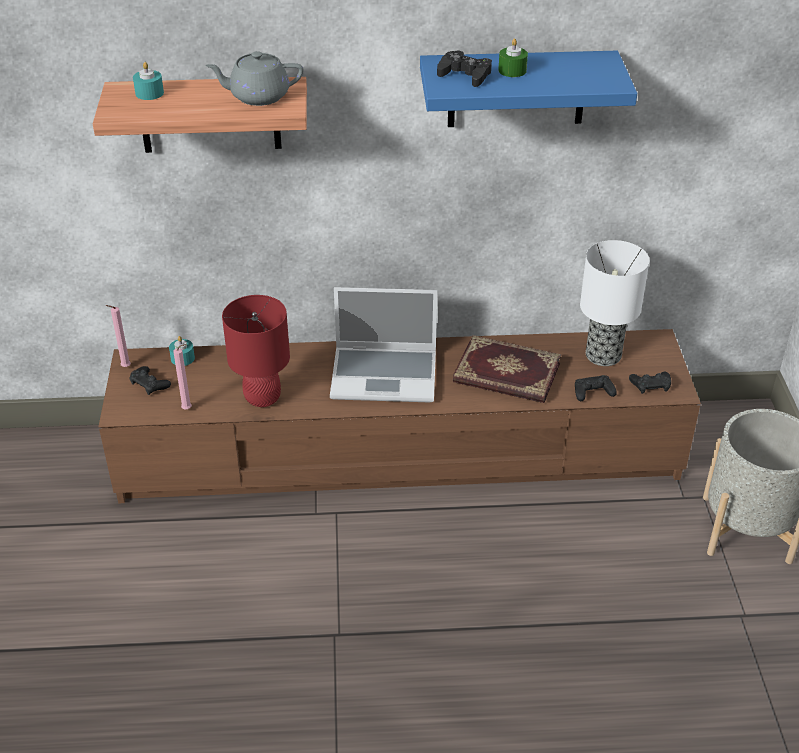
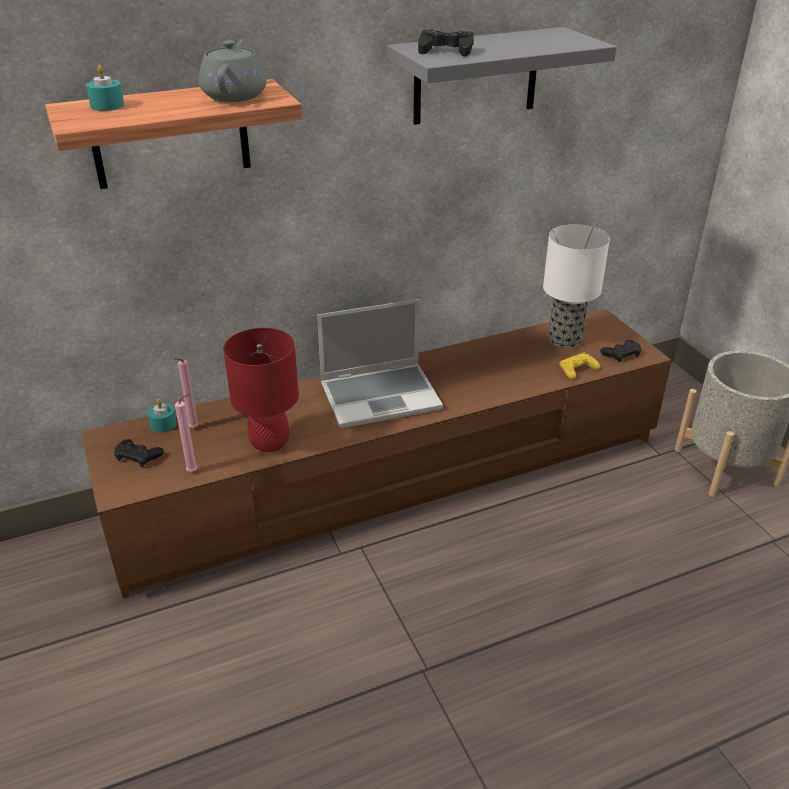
camera: 20 degrees left, 5 degrees down
pink candle [105,305,131,367] -> pink candle moved to [174,358,199,428]
grey teapot [205,51,303,106] -> grey teapot turned 120 degrees clockwise [199,40,267,102]
blue shelf [420,51,637,127] -> grey shelf [386,27,617,125]
book [453,335,561,403] -> none
green candle [498,38,528,77] -> none
black game controller [575,375,617,401] -> yellow game controller [560,353,600,380]

